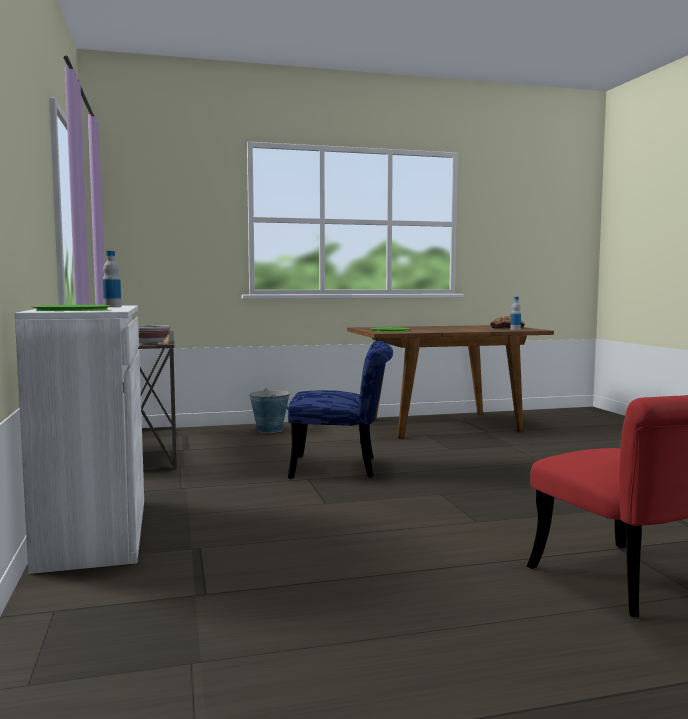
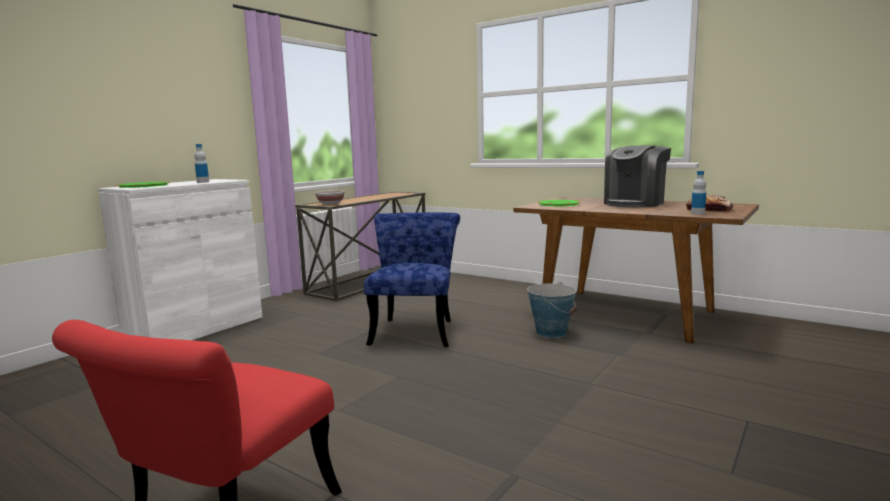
camera: 50 degrees right, 5 degrees up
bucket [249,388,290,433] -> bucket moved to [527,282,577,338]
blue chair [288,341,393,479] -> blue chair turned 135 degrees counterclockwise [364,213,460,347]
none -> coffee machine [604,145,671,207]

